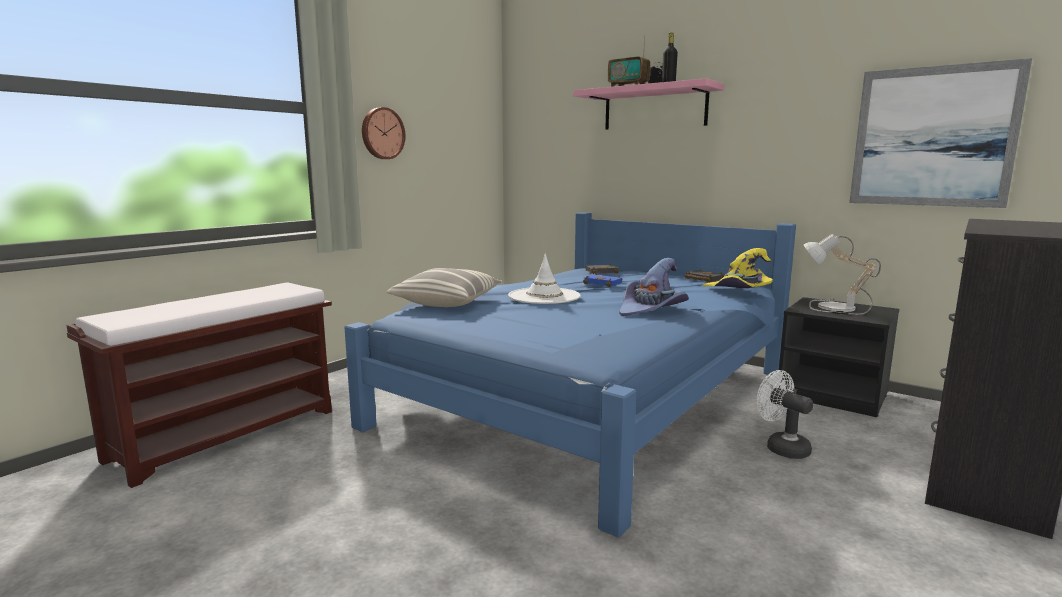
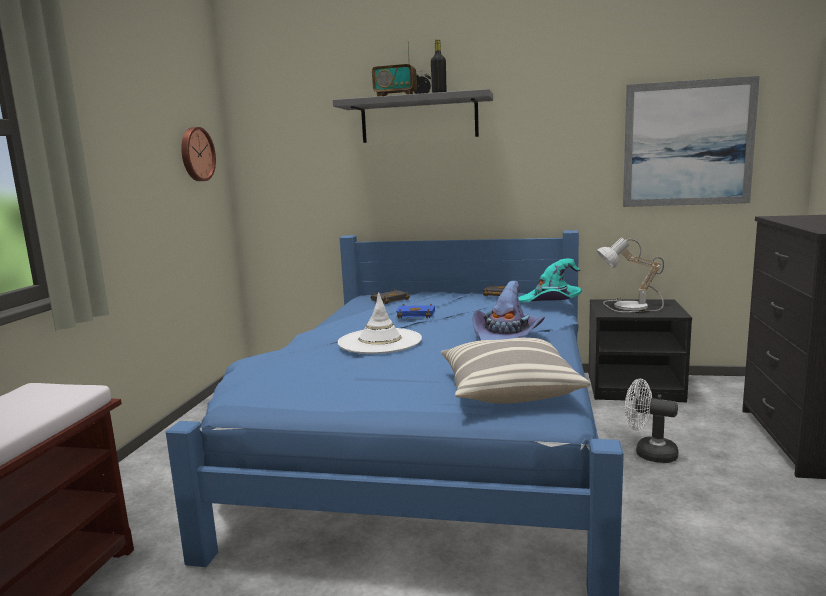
camera: 25 degrees left, 0 degrees up
wall clock [362,107,405,159] -> wall clock moved to [181,127,216,181]
pillow [387,268,502,307] -> pillow moved to [441,338,590,404]
pink shelf [573,78,724,130] -> grey shelf [333,89,493,143]
yellow hat [703,248,773,288] -> turquoise hat [518,258,582,302]

